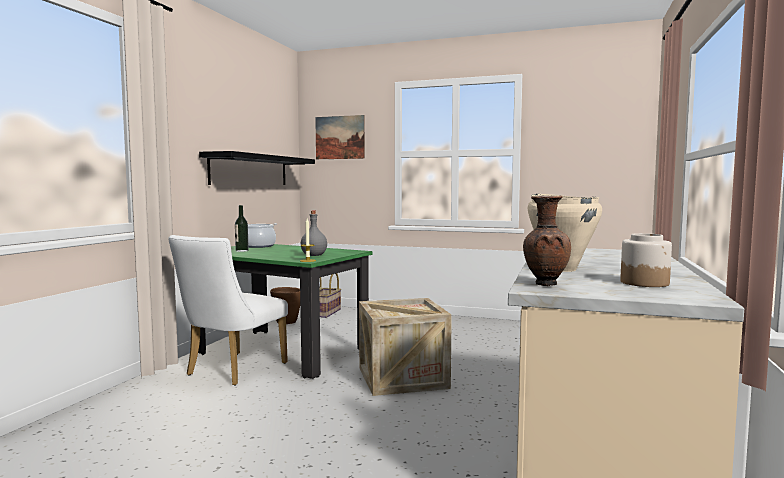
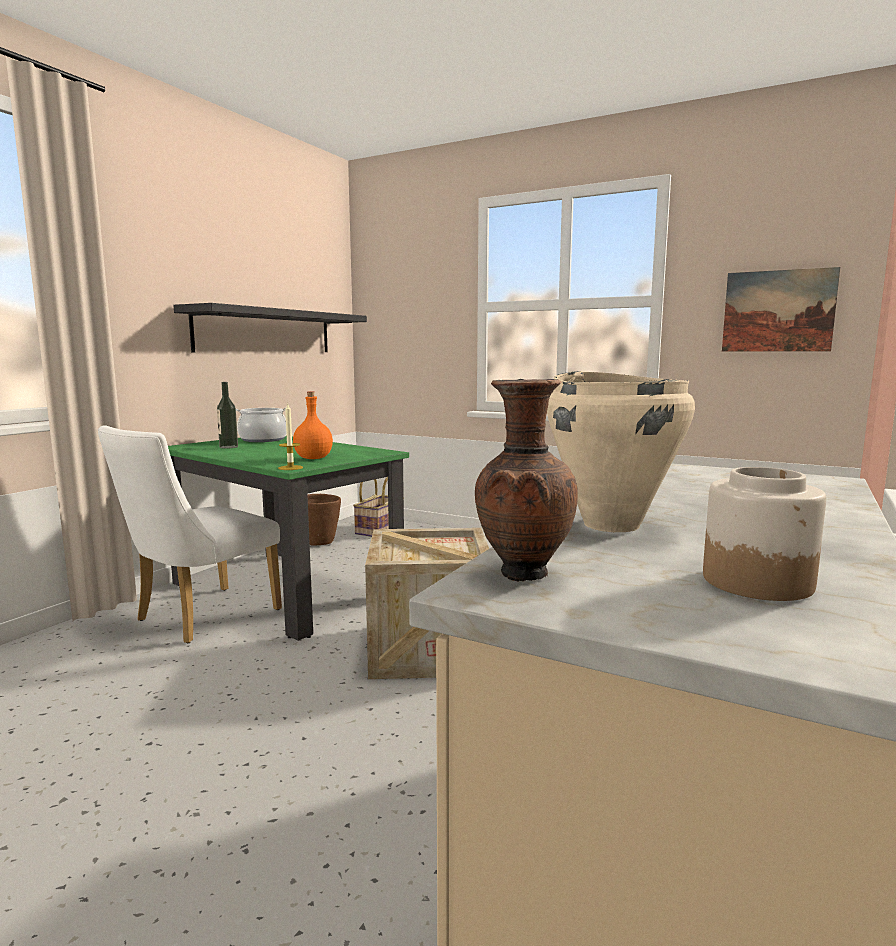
camera: 10 degrees right, 5 degrees up
grey bottle [301,211,327,256] -> orange bottle [293,391,333,459]
picture [315,115,365,159] -> picture moved to [722,267,840,351]

